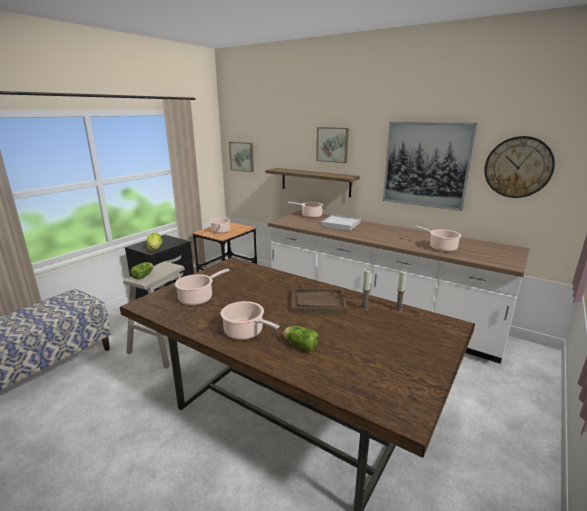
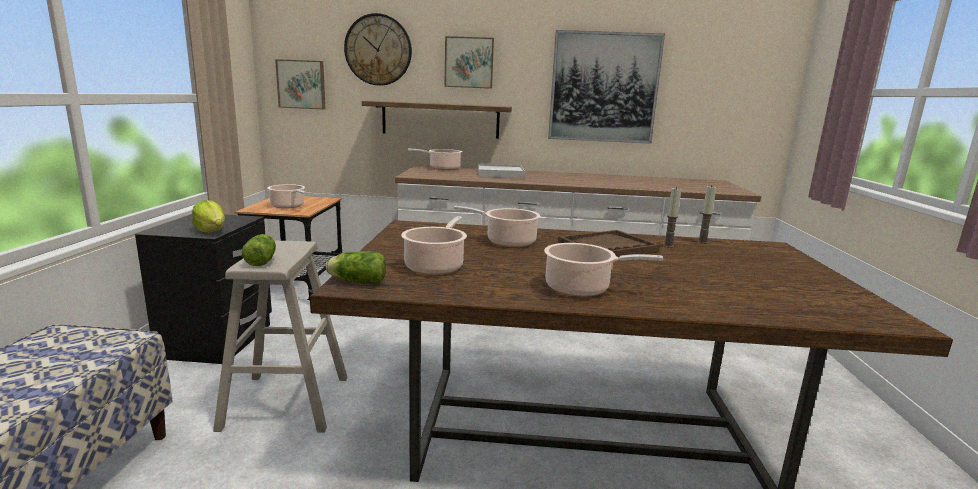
camera: 30 degrees left, 5 degrees down
lettuce [283,326,319,351] -> lettuce moved to [326,251,386,284]
cooking pot [414,226,461,252] -> cooking pot moved to [454,206,540,247]
wall clock [484,136,555,198] -> wall clock moved to [344,13,412,86]

